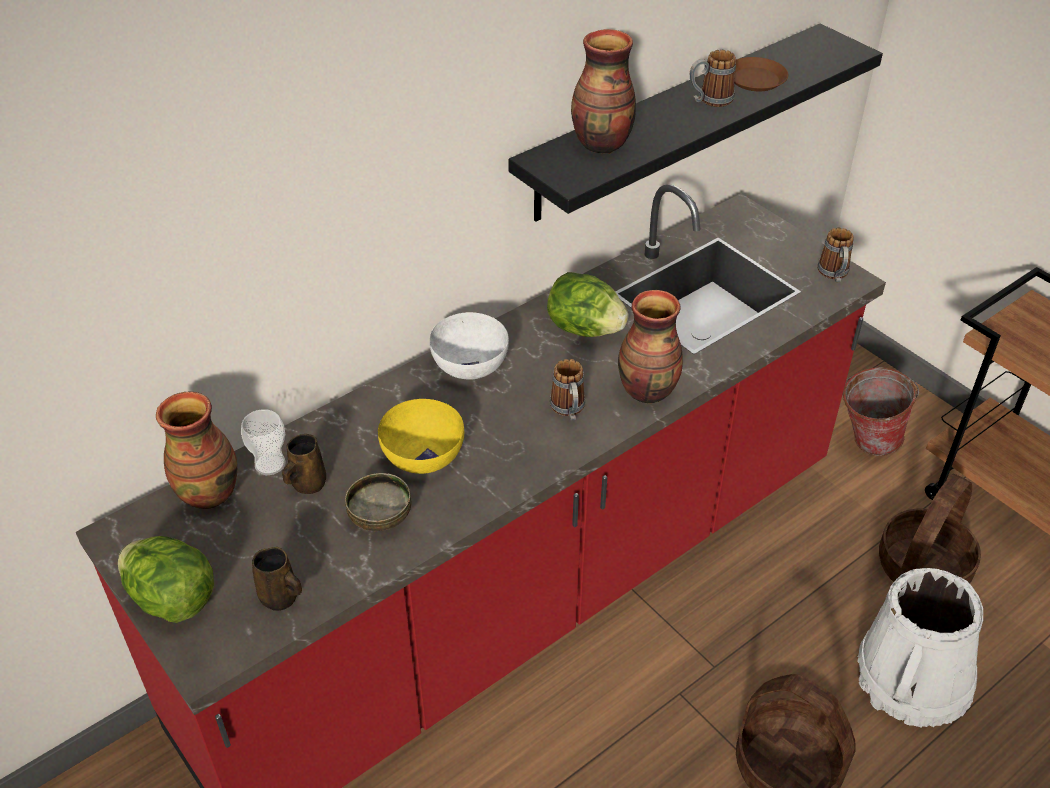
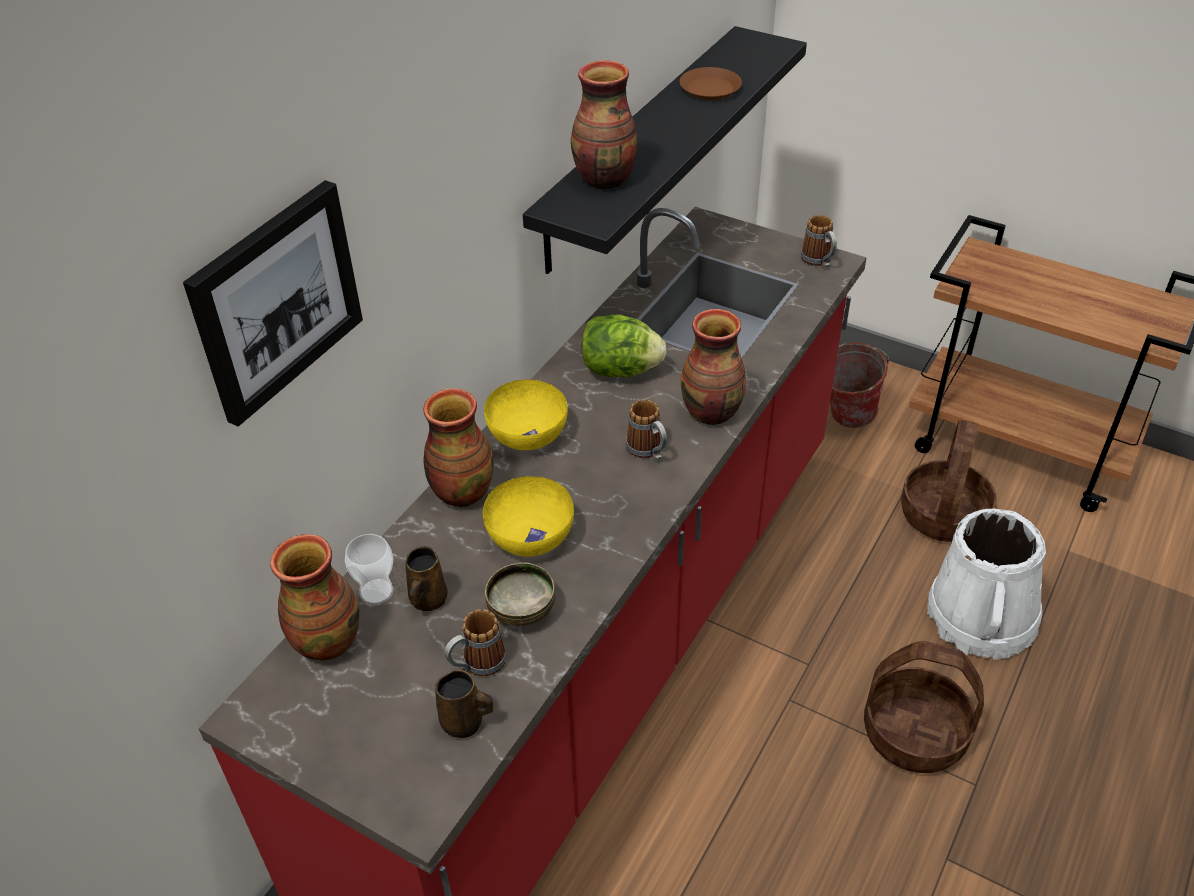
camera: 20 degrees left, 0 degrees up
lettuce [118,536,214,623] -> none
white bowl [430,312,509,380] -> yellow bowl [484,380,568,450]
mug [690,50,736,107] -> mug moved to [444,609,506,676]
none -> picture [183,180,363,427]
none -> vase [423,388,494,507]

